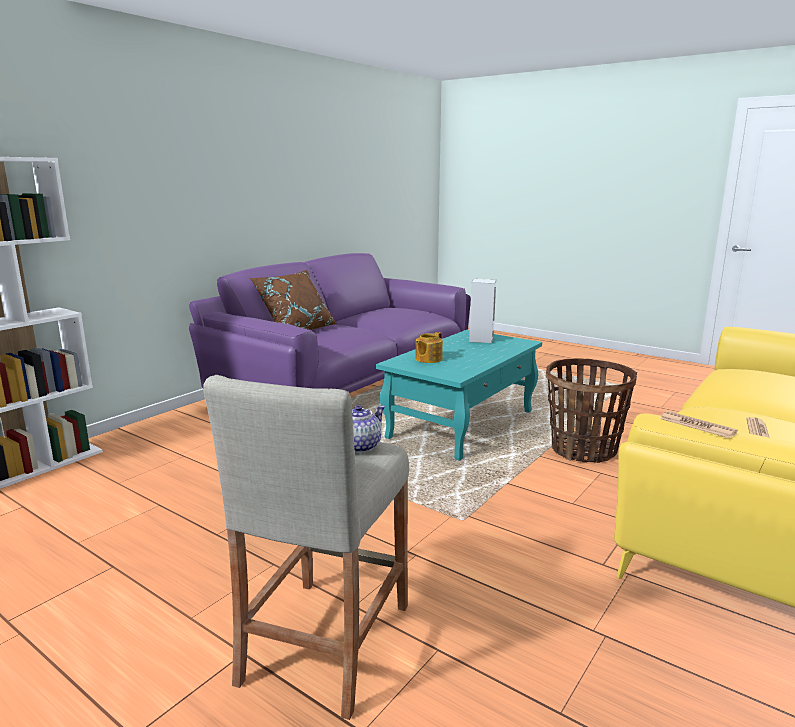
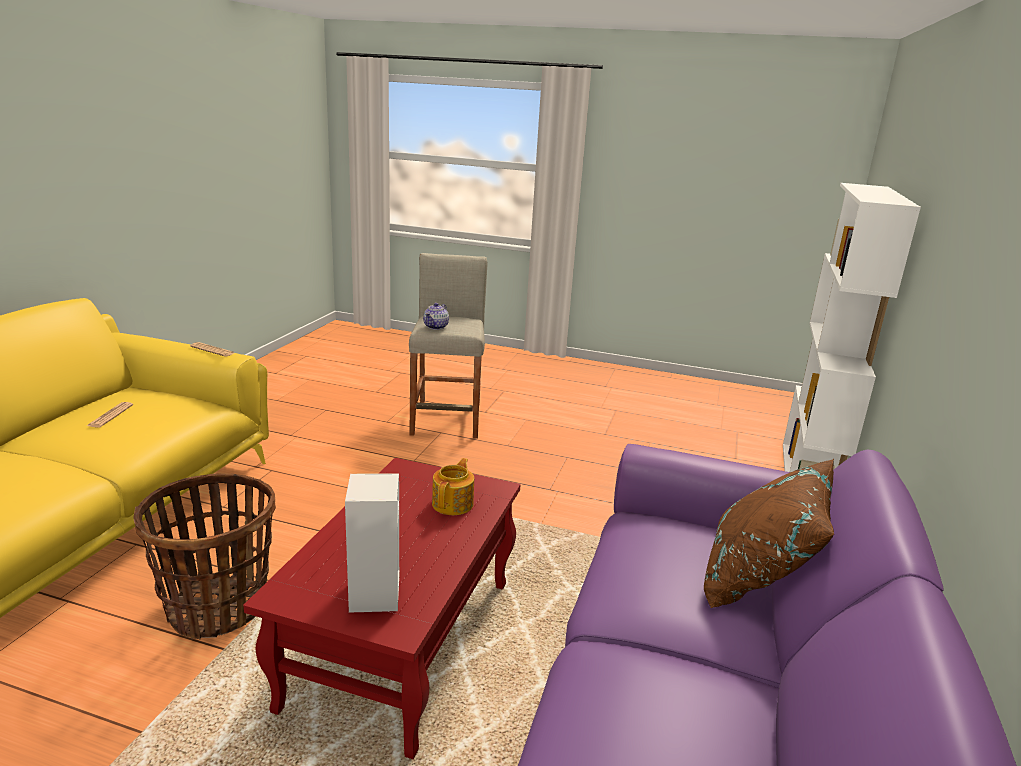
camera: 160 degrees right, 5 degrees up
turquoise coffee table [376,330,542,461] -> red coffee table [243,458,521,759]

